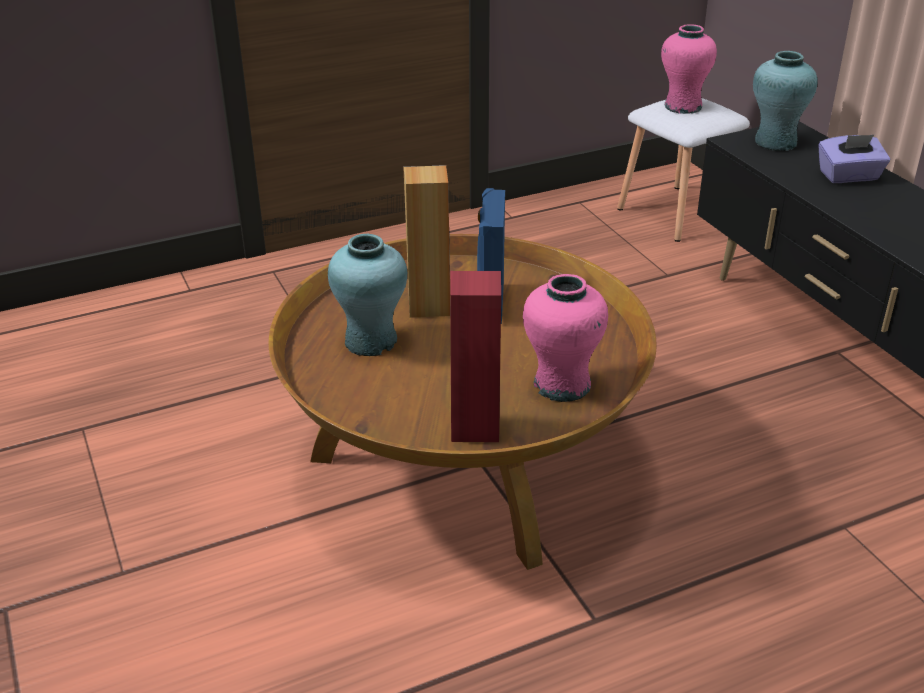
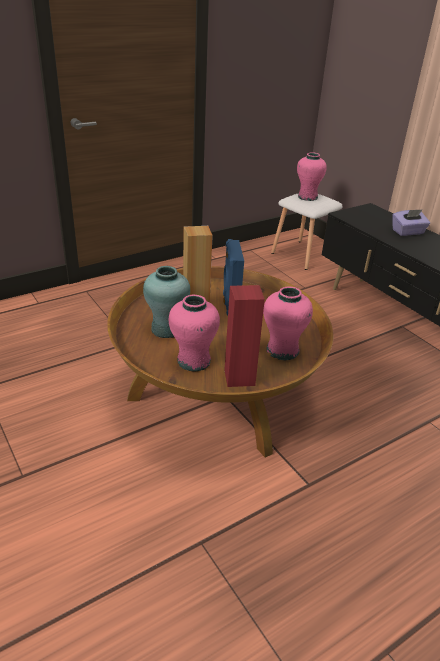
camera: 10 degrees left, 0 degrees up
turquoise vase [753,51,818,151] -> none
none -> pink vase [169,295,220,372]

